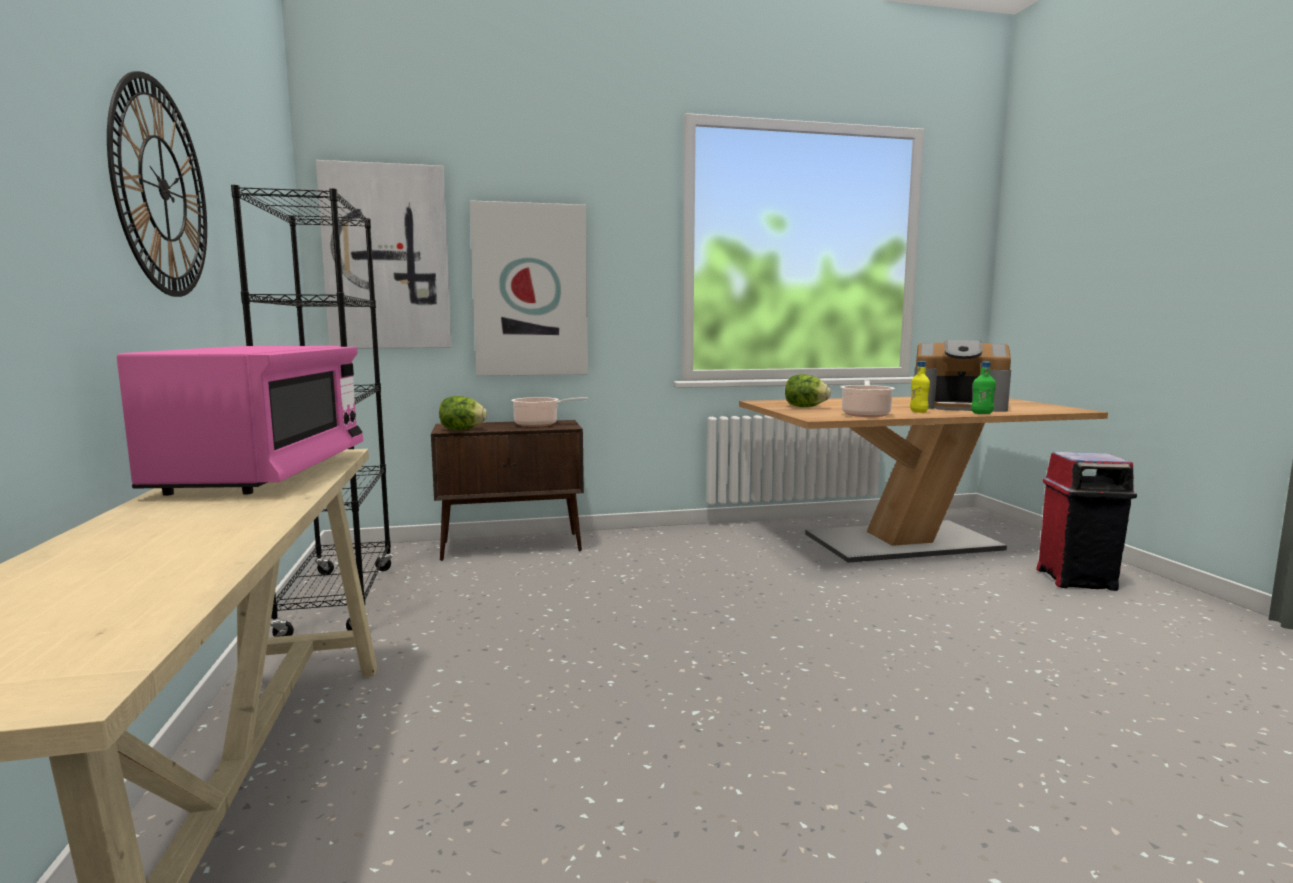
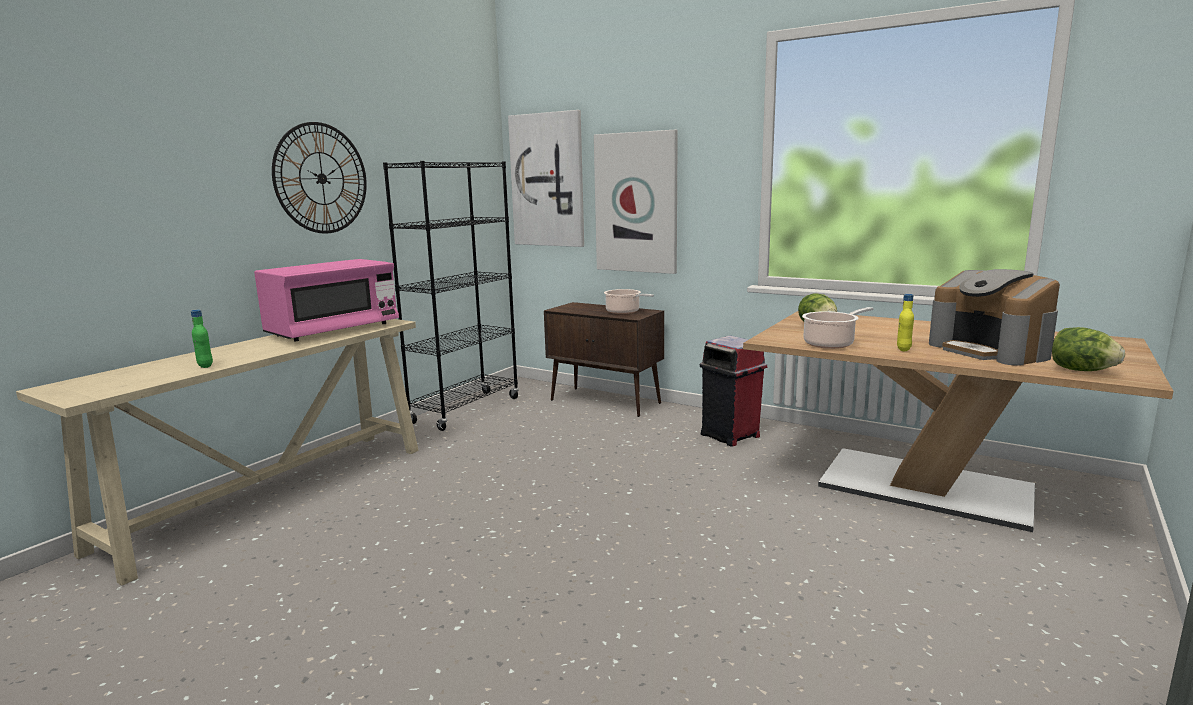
camera: 45 degrees right, 5 degrees up
lettuce [439,396,487,430] -> lettuce moved to [1052,327,1125,371]
green bottle [971,362,996,414] -> green bottle moved to [191,310,213,368]
red trash can [1036,452,1137,591] -> red trash can moved to [700,335,767,447]

